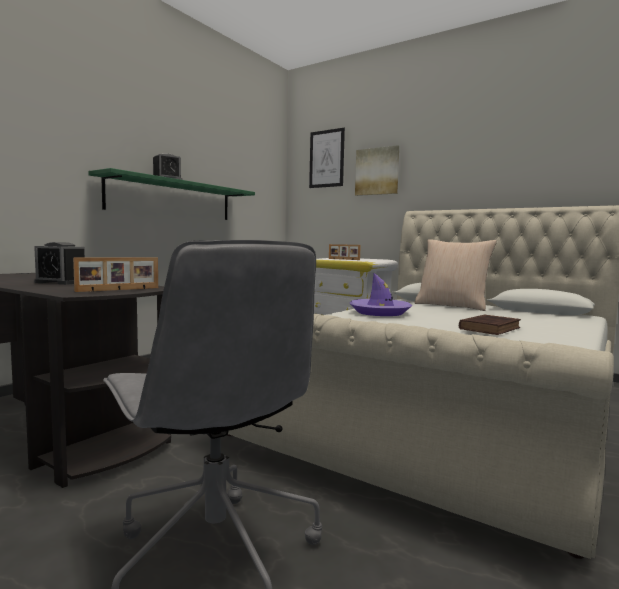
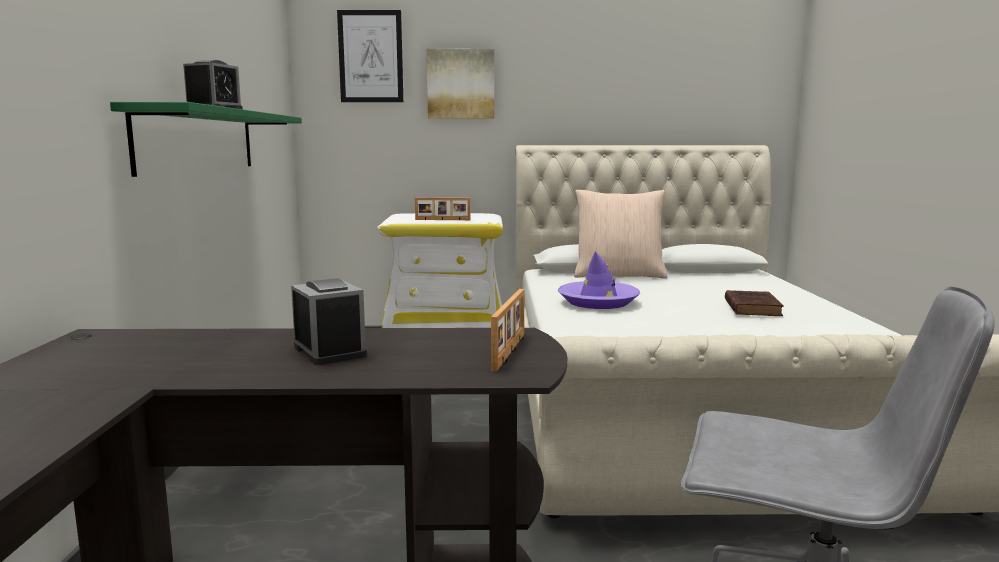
camera: 35 degrees left, 5 degrees up
alarm clock [34,242,85,285] -> alarm clock turned 105 degrees counterclockwise [291,278,367,365]

